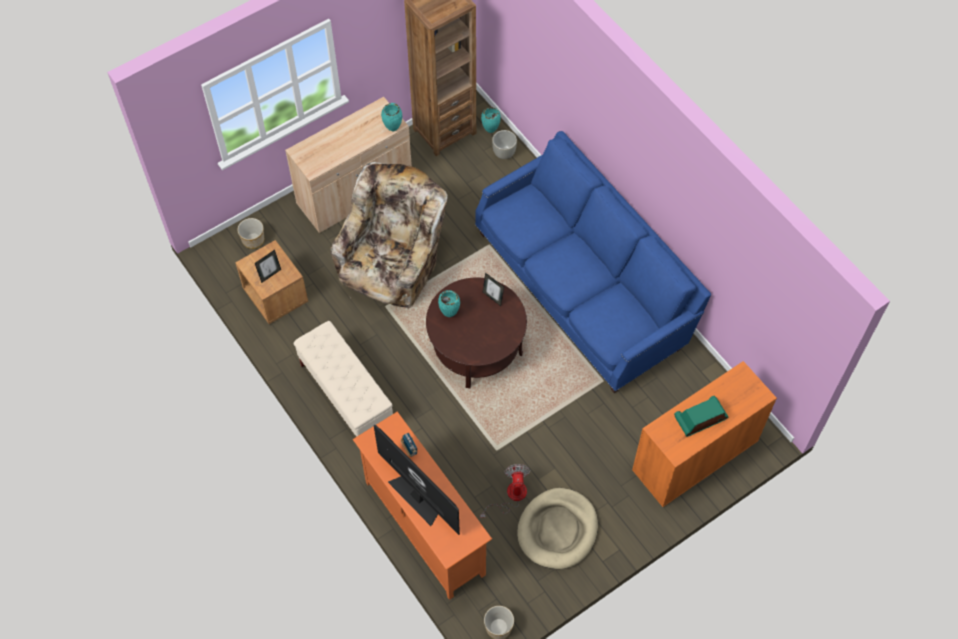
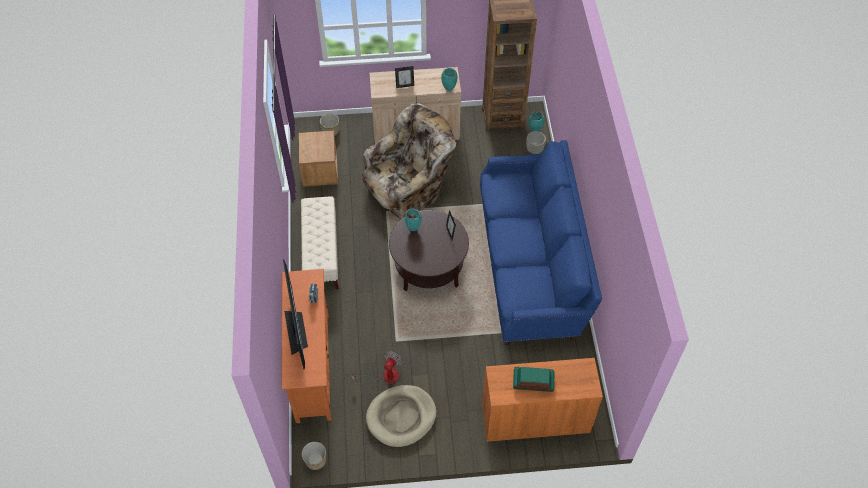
camera: 30 degrees right, 5 degrees down
picture frame [255,250,281,283] -> picture frame moved to [395,66,414,88]

